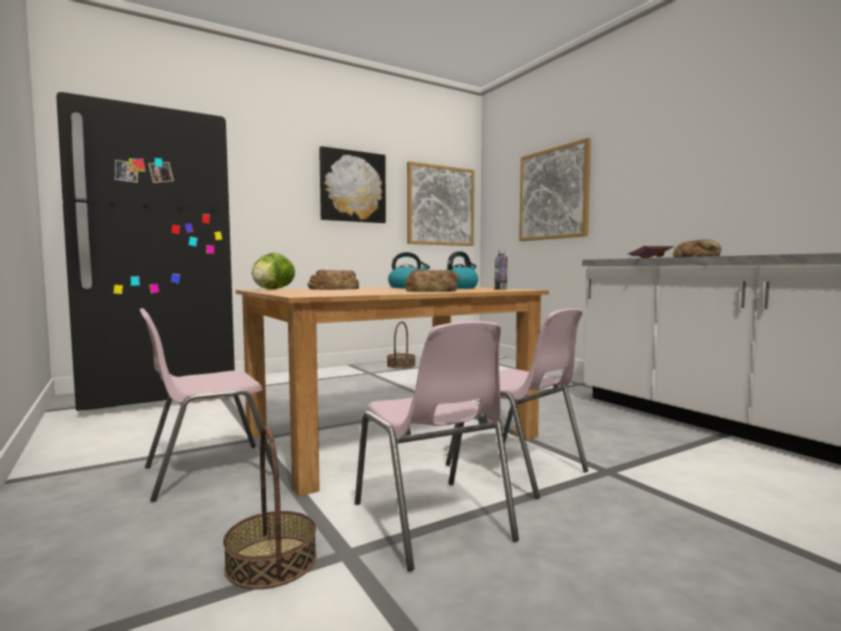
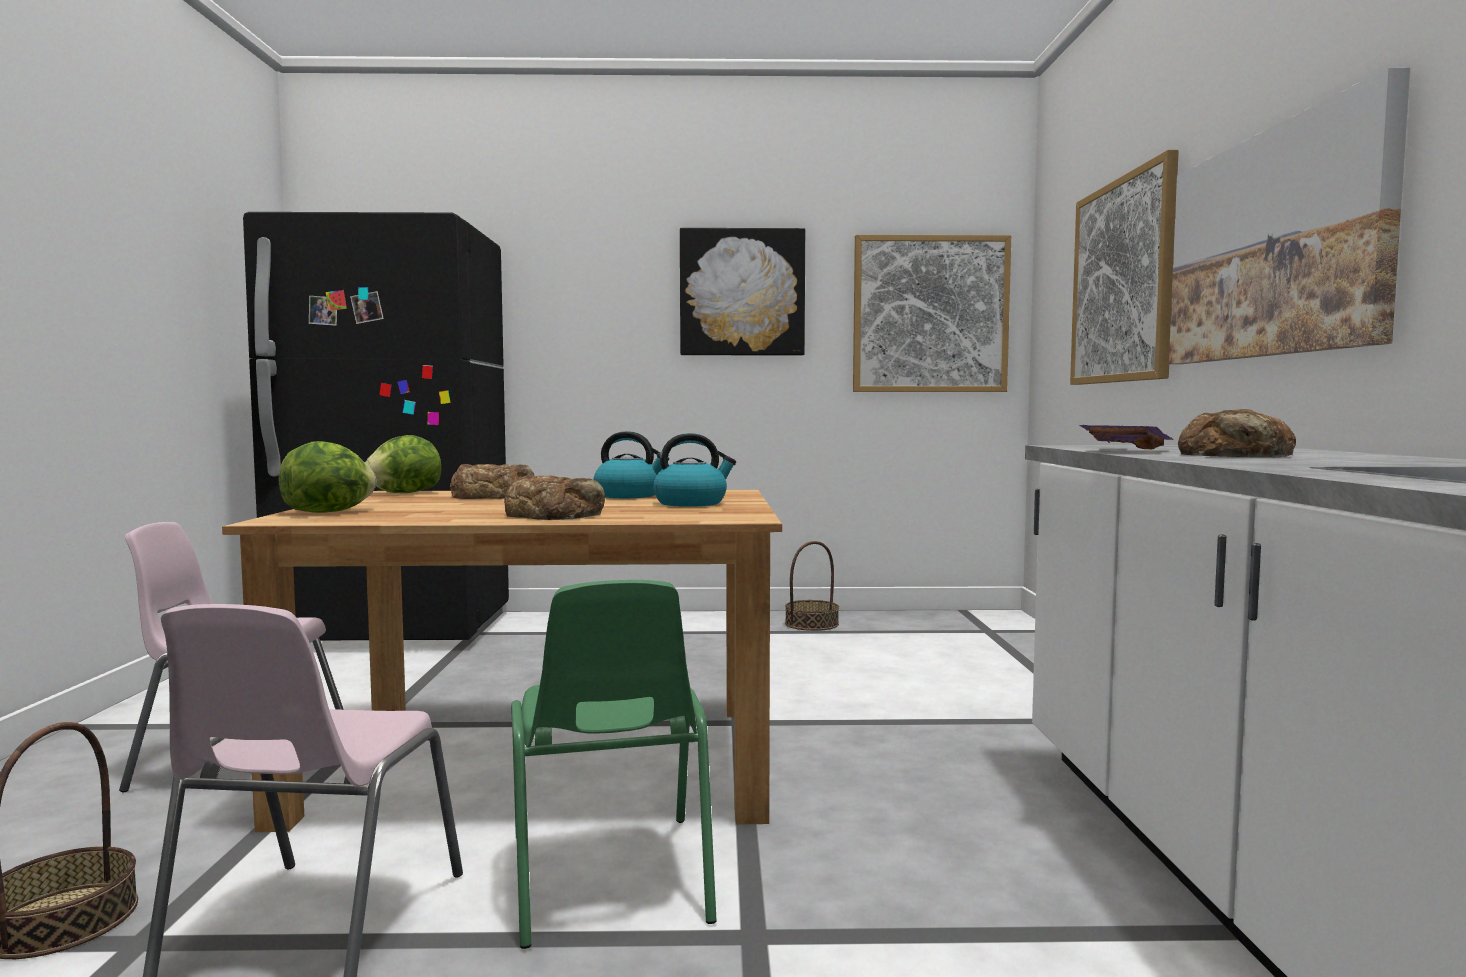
camera: 30 degrees right, 0 degrees up
pink chair [446,309,589,499] -> green chair [511,580,717,949]
bottle [495,250,508,290] -> none
none -> lettuce [279,441,376,513]
none -> picture [1169,67,1410,364]

